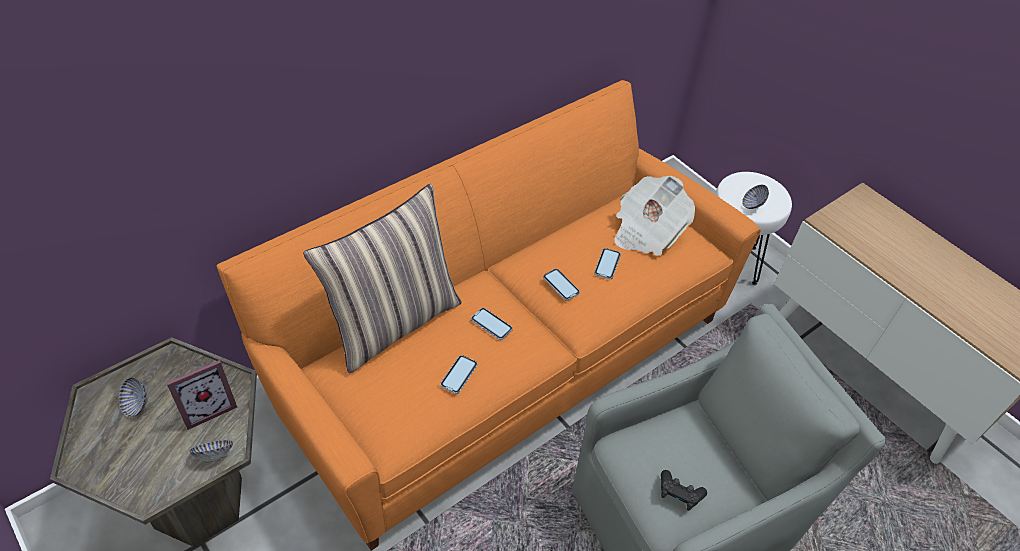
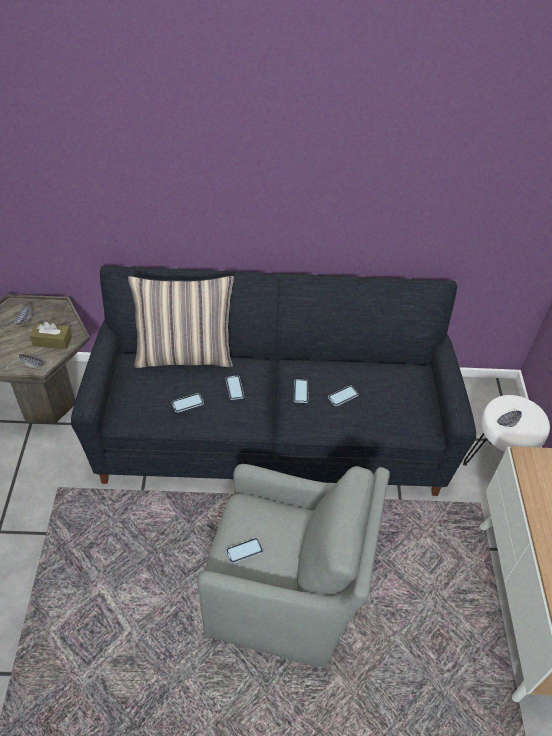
camera: 40 degrees right, 0 degrees up
picture frame [167,360,237,430] -> brown tissue box [30,321,72,350]
orange sofa [217,80,761,551] -> black sofa [71,266,476,496]
newspaper [614,176,695,256] -> none
black game controller [661,470,707,511] -> phone [226,538,263,564]

